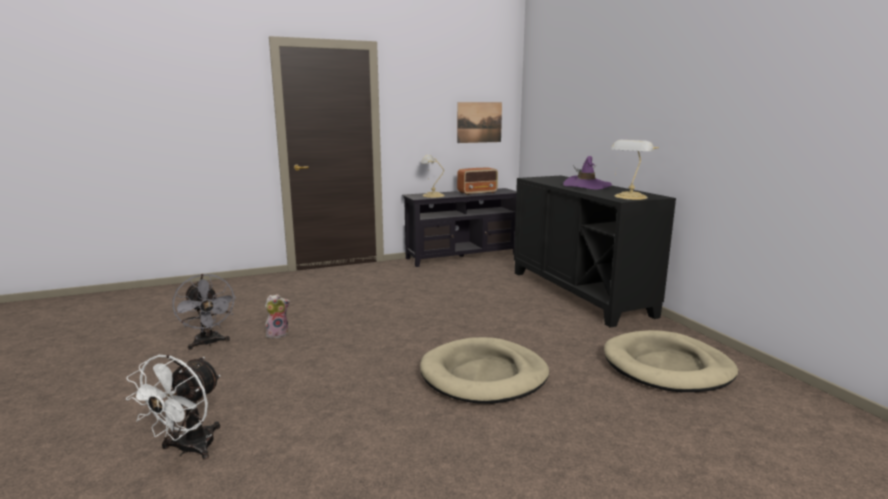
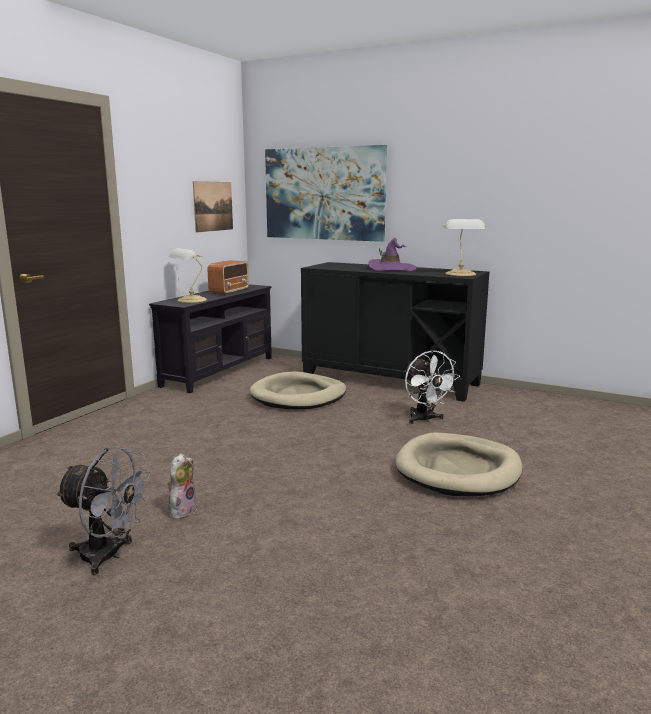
camera: 40 degrees left, 0 degrees up
white fan [126,355,221,460] -> white fan moved to [405,350,460,424]
beige dog bed [604,330,738,392] -> beige dog bed moved to [249,372,347,409]
none -> picture [265,145,387,242]

